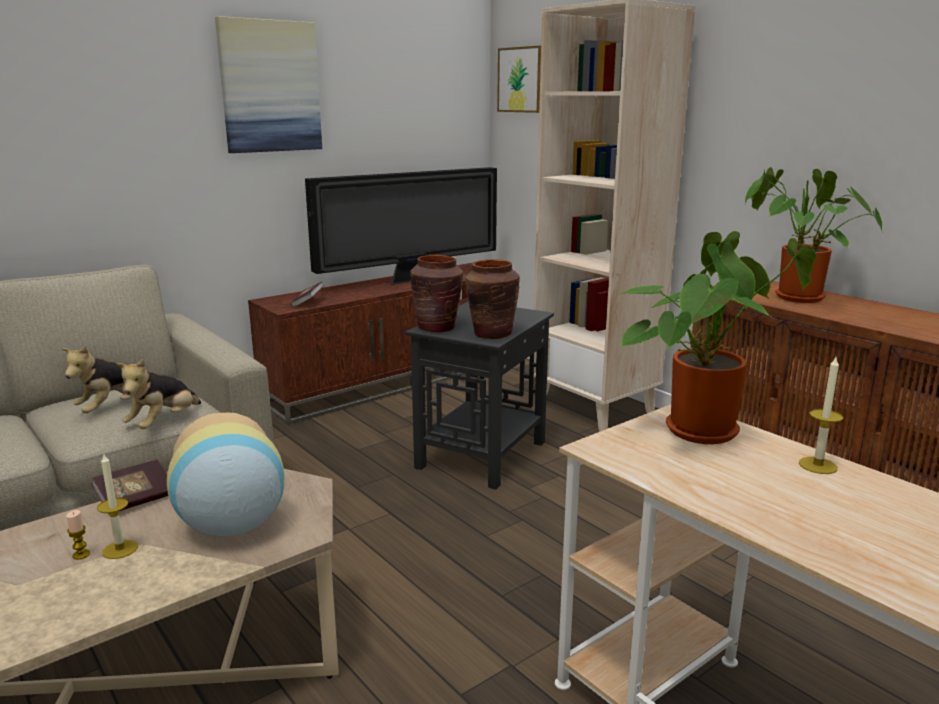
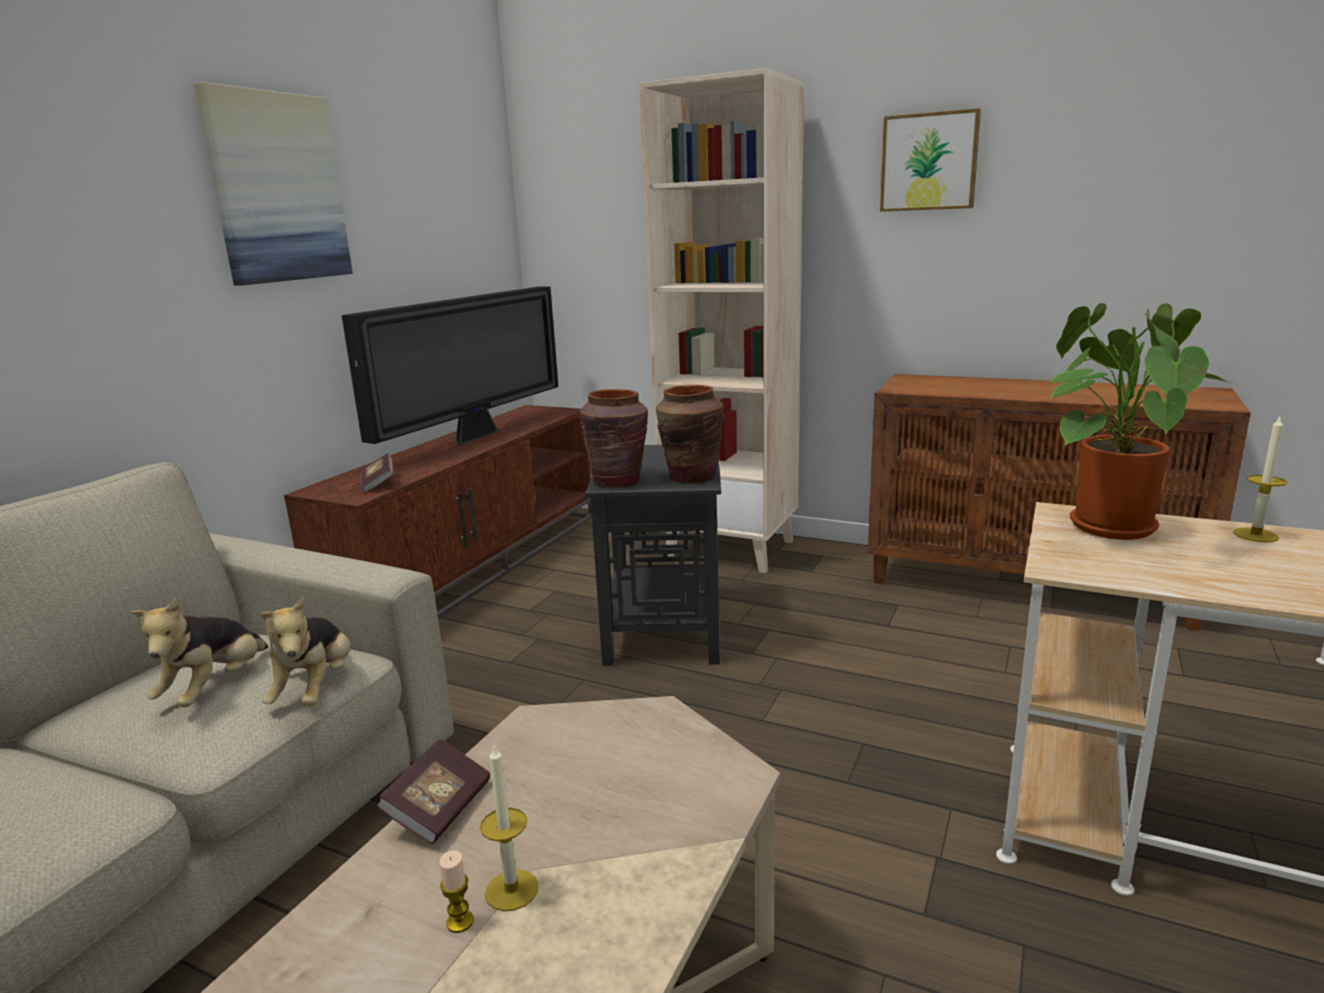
camera: 25 degrees left, 0 degrees up
vase [167,413,285,536] -> none
picture [497,45,541,113] -> picture moved to [880,108,981,212]
potted plant [745,167,882,303] -> none

